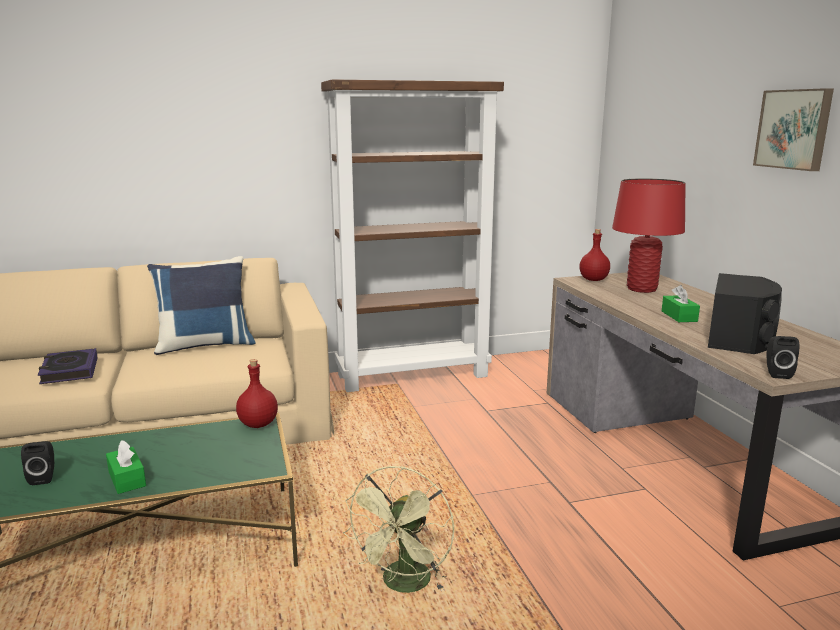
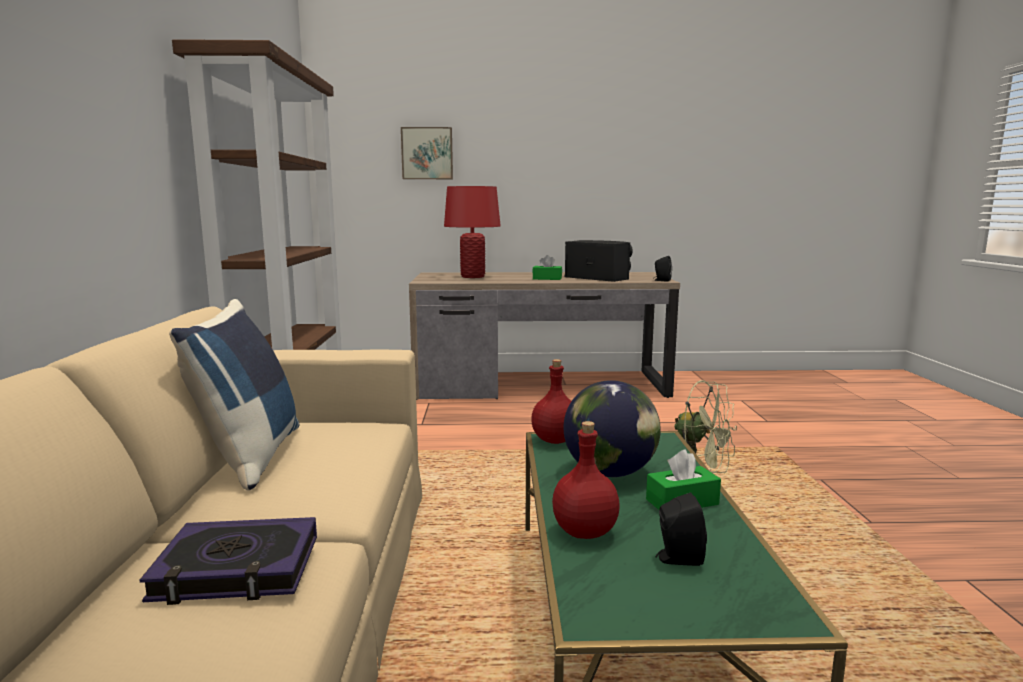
camera: 75 degrees left, 5 degrees down
red bottle [579,229,610,281] -> red bottle moved to [552,421,620,539]
picture [753,88,834,171] -> picture moved to [401,127,453,179]
none -> globe [564,380,661,477]

